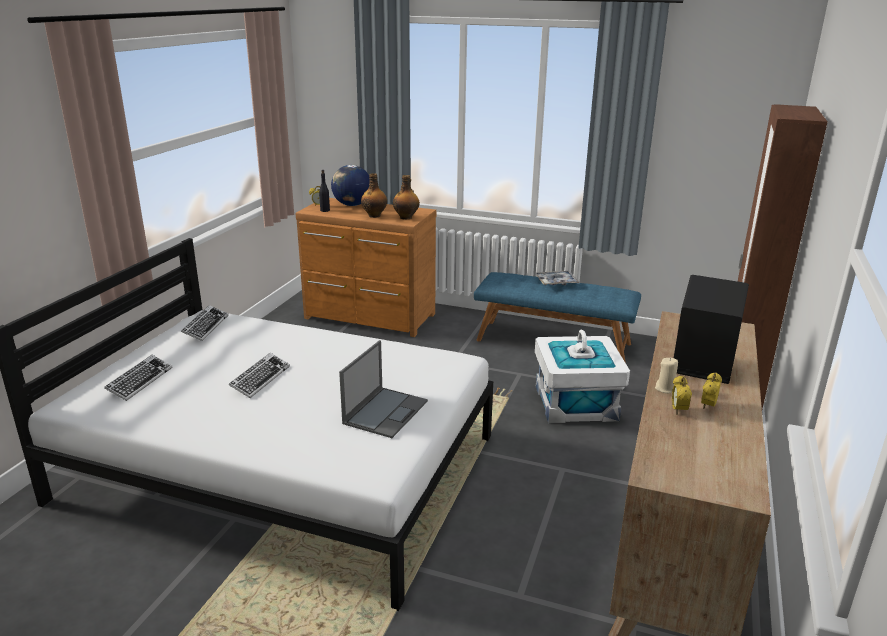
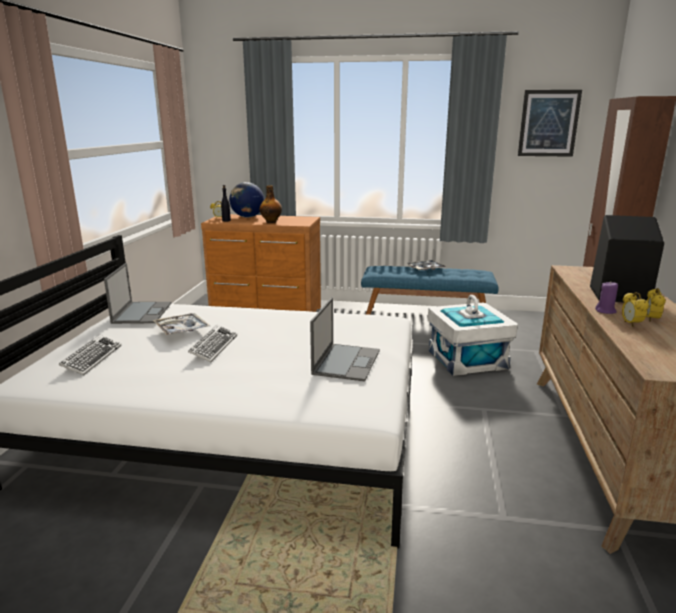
camera: 10 degrees left, 5 degrees down
keyboard [181,305,228,341] -> laptop [104,263,172,324]
bottle [393,175,420,220] -> none
beige candle [655,358,678,393] -> purple candle [595,282,618,314]
none -> tray [153,313,210,335]
none -> picture [518,90,582,157]

